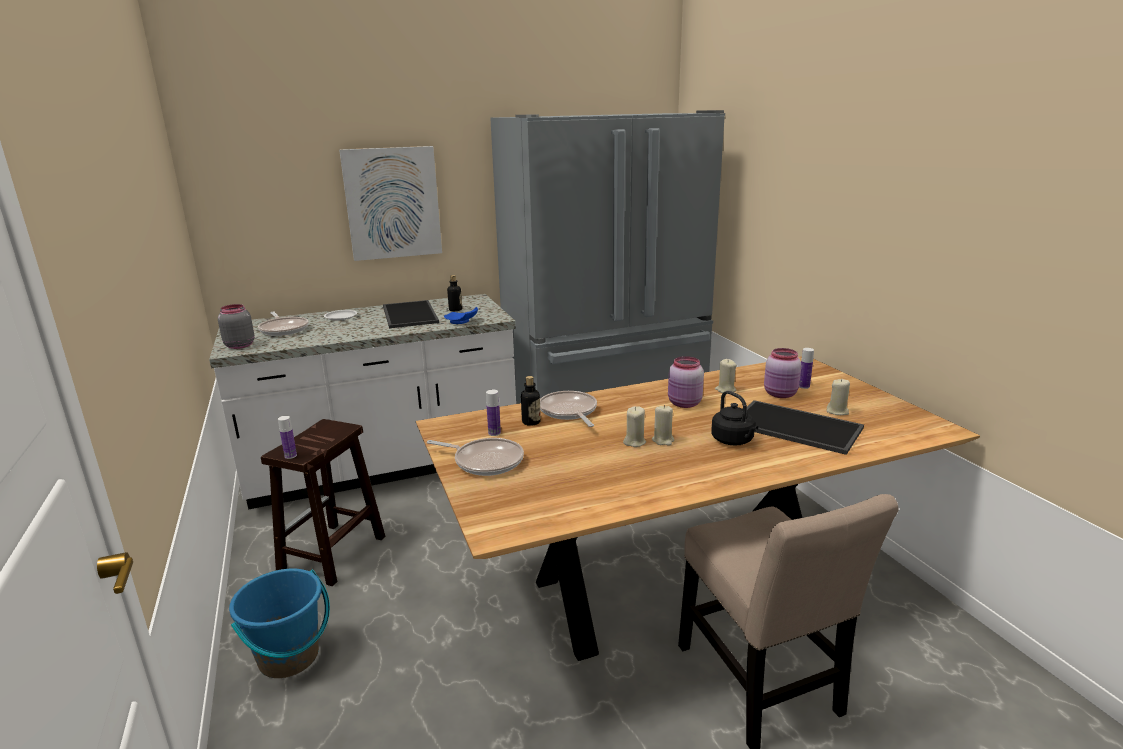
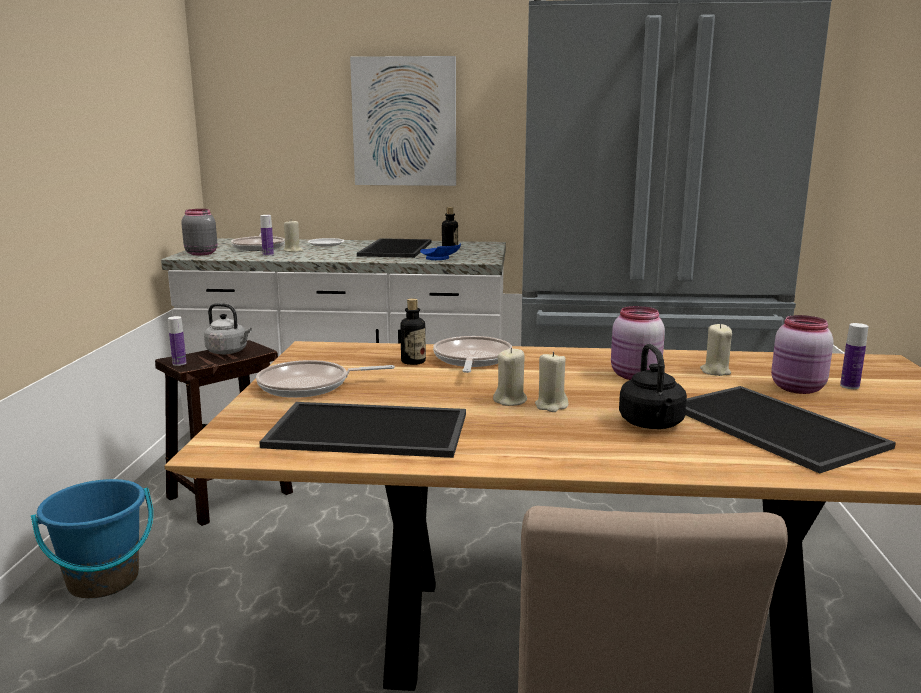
camera: 25 degrees right, 5 degrees down
frying pan [427,438,524,476] -> frying pan turned 120 degrees clockwise [256,360,395,398]
bottle [486,390,501,436] -> bottle moved to [260,215,274,256]
beige candle [827,379,850,415] -> beige candle moved to [284,221,303,252]
none -> grey kettle [204,303,252,354]
none -> tray [259,402,466,458]

